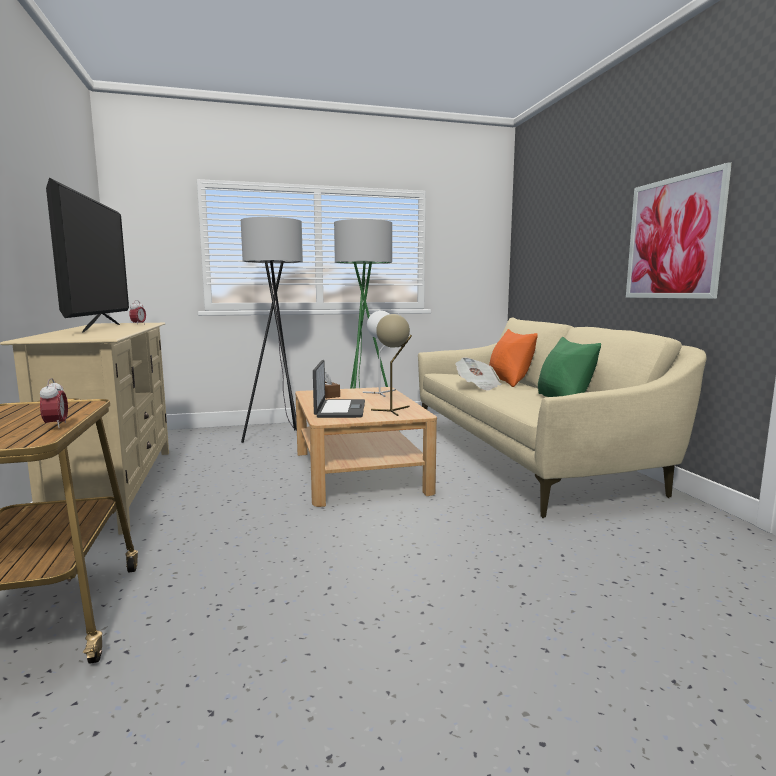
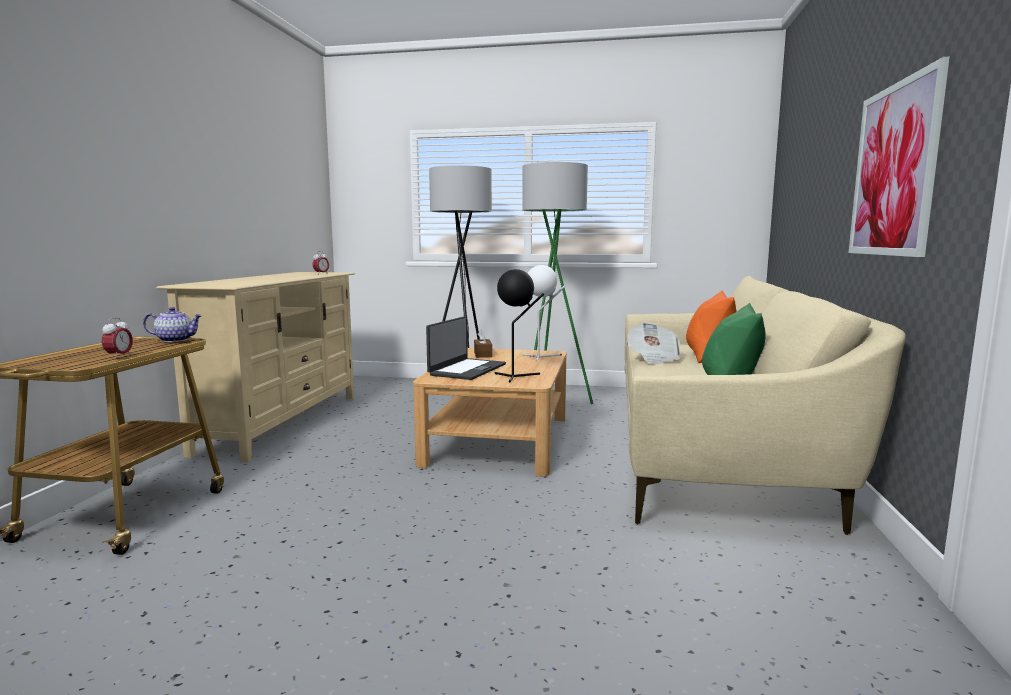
camera: 25 degrees right, 0 degrees up
television [46,177,129,333] -> none
beige table lamp [371,314,412,416] -> black table lamp [495,269,544,382]
none -> teapot [143,307,203,342]

